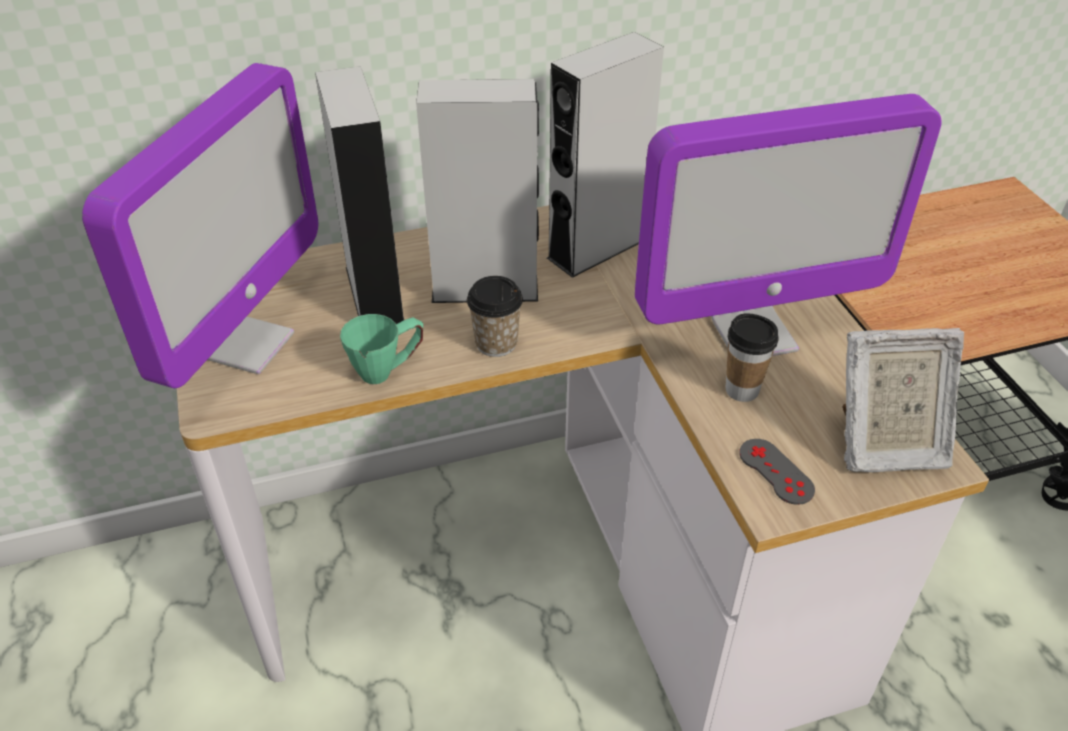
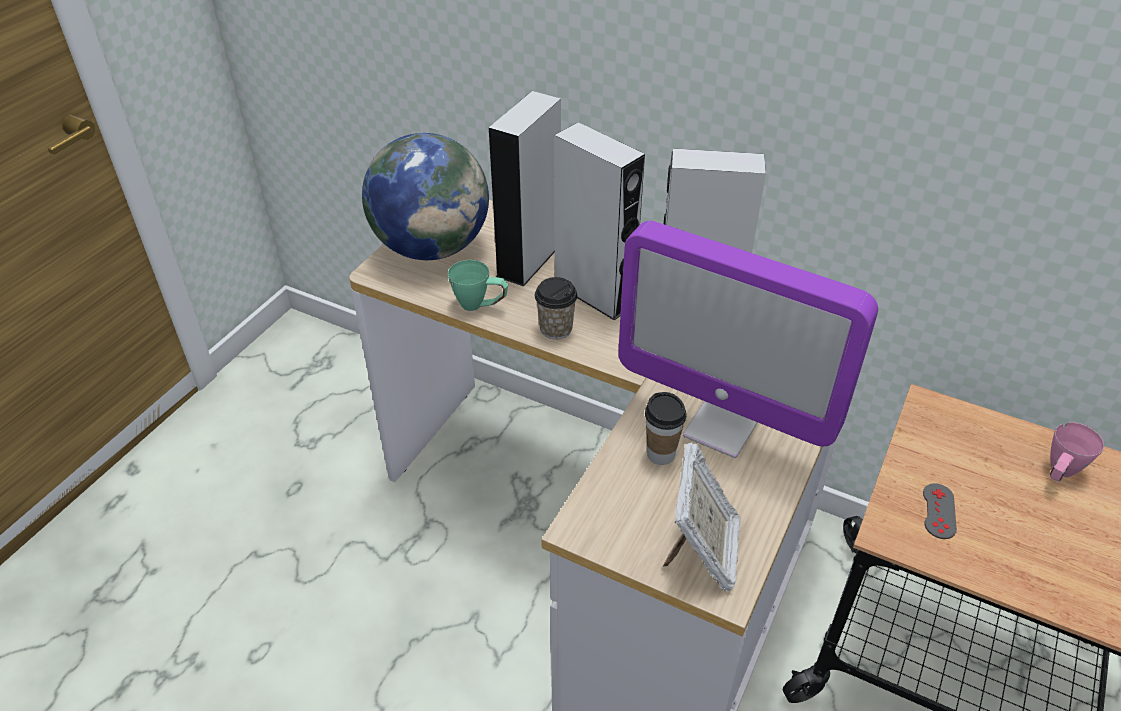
camera: 45 degrees right, 0 degrees up
monitor [82,63,318,388] -> globe [362,133,489,260]
grey game controller [739,439,815,505] -> grey game controller moved to [923,483,957,539]
picture frame [843,328,964,472] -> picture frame turned 120 degrees counterclockwise [663,442,741,592]
none -> pink mug [1050,422,1104,481]

